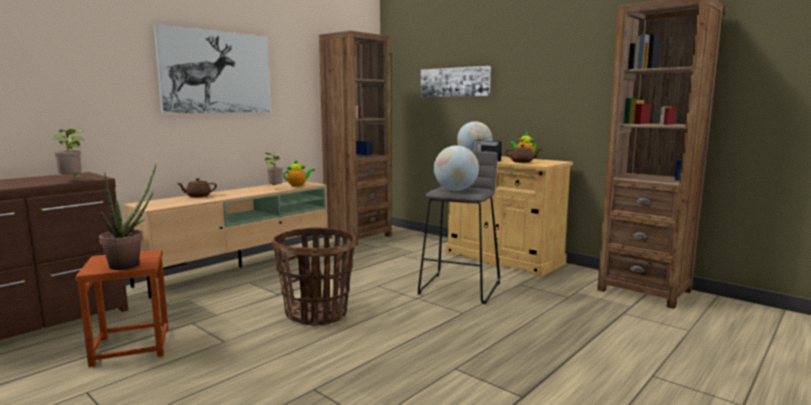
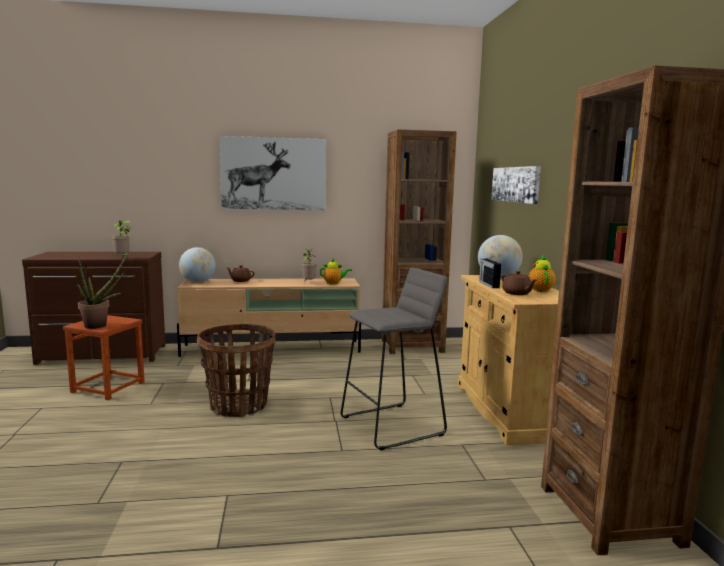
camera: 40 degrees right, 0 degrees up
globe [434,145,479,191] -> globe moved to [179,247,216,283]

